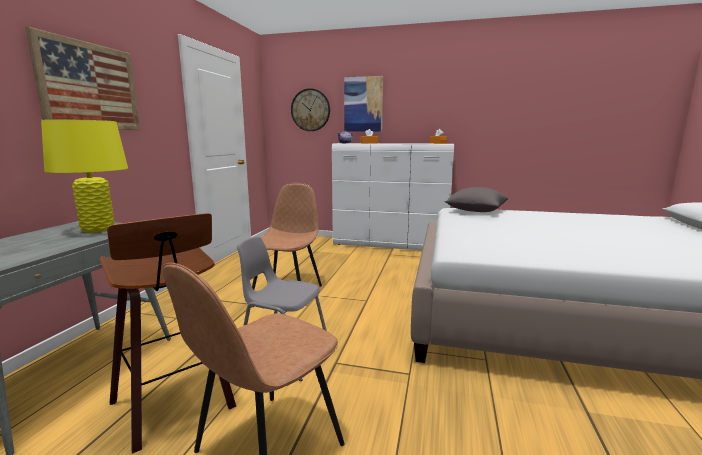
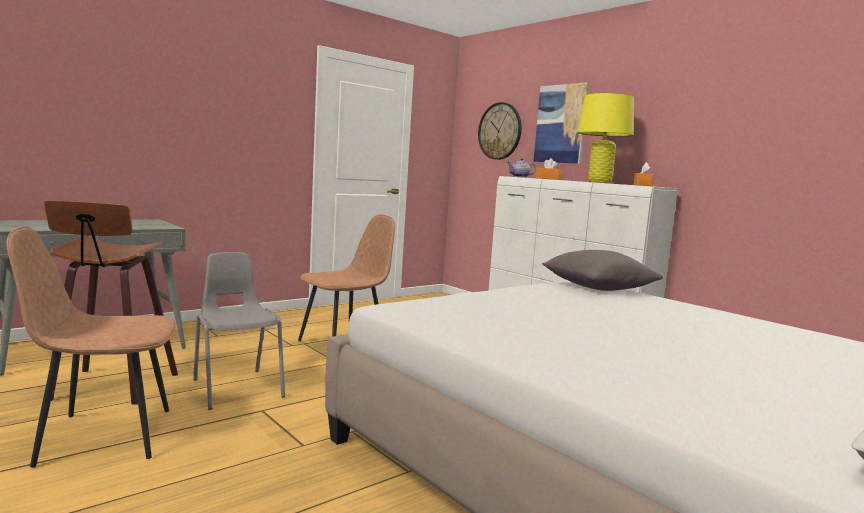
camera: 35 degrees right, 5 degrees down
picture [25,27,140,130] -> none
yellow table lamp [41,119,128,233] -> yellow table lamp moved to [578,93,634,183]

